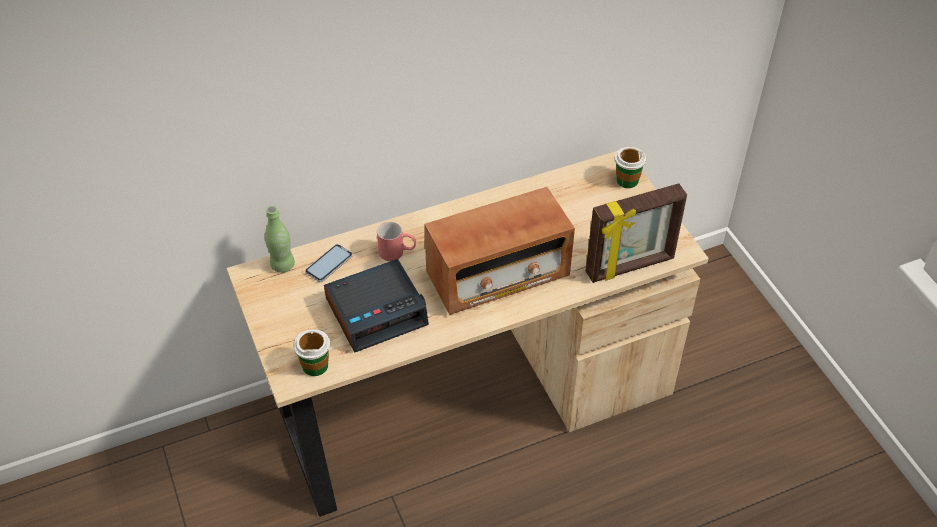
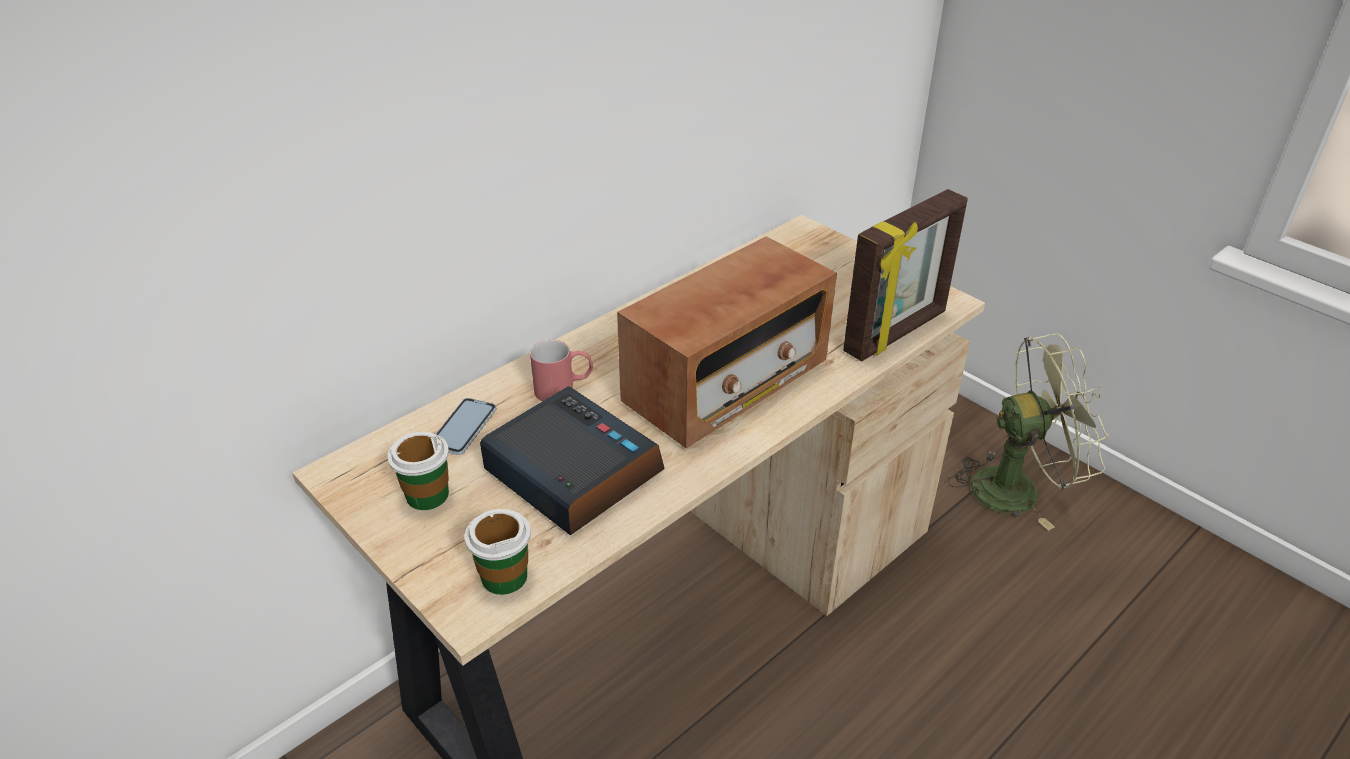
camera: 20 degrees left, 10 degrees down
green bottle [265,206,295,273] -> none
alarm clock [324,259,429,353] -> alarm clock turned 90 degrees counterclockwise [480,386,665,535]
cup [615,147,646,188] -> cup moved to [387,432,449,510]
none -> green fan [948,333,1109,530]

